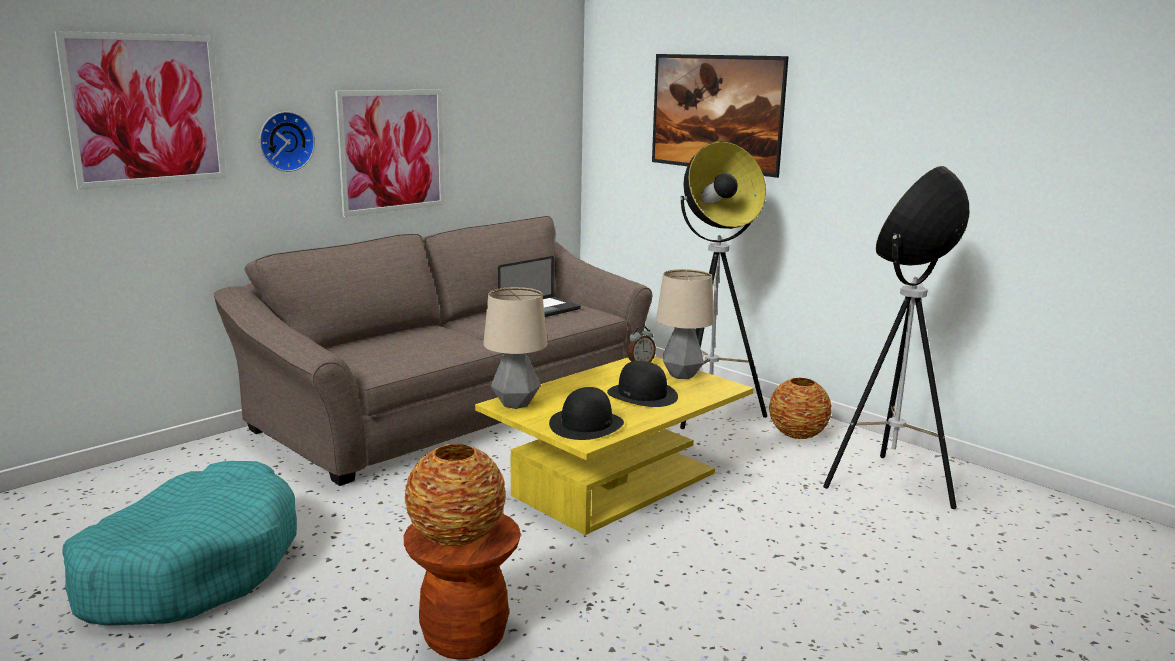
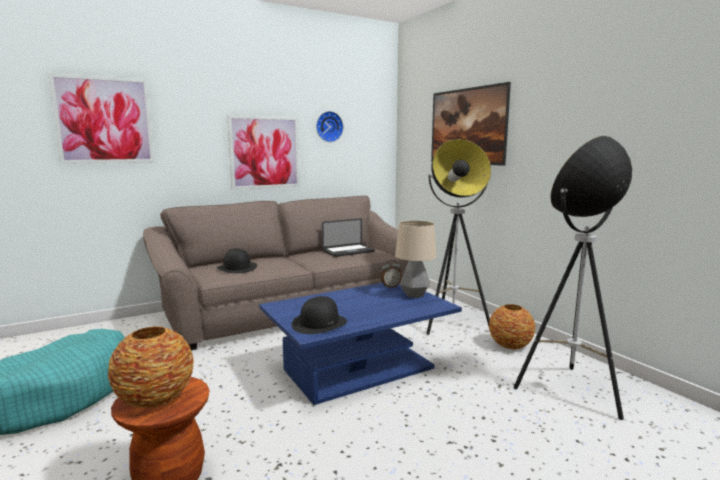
camera: 15 degrees right, 5 degrees down
wall clock [259,111,315,172] -> wall clock moved to [316,111,343,142]
yellow coffee table [475,356,754,535] -> blue coffee table [259,283,462,405]
table lamp [483,287,548,409] -> none
black hat [607,361,678,407] -> black hat moved to [217,248,257,273]

